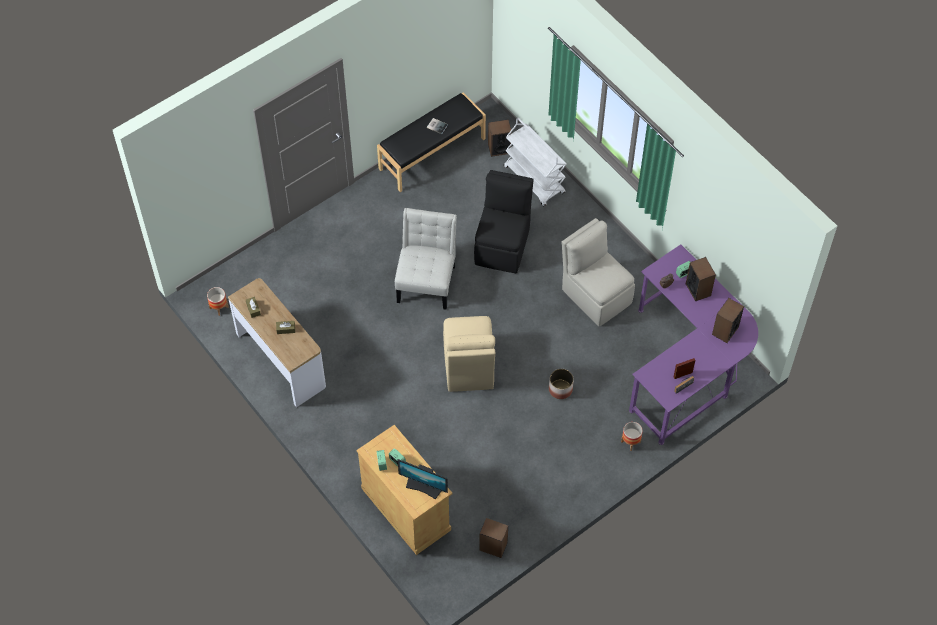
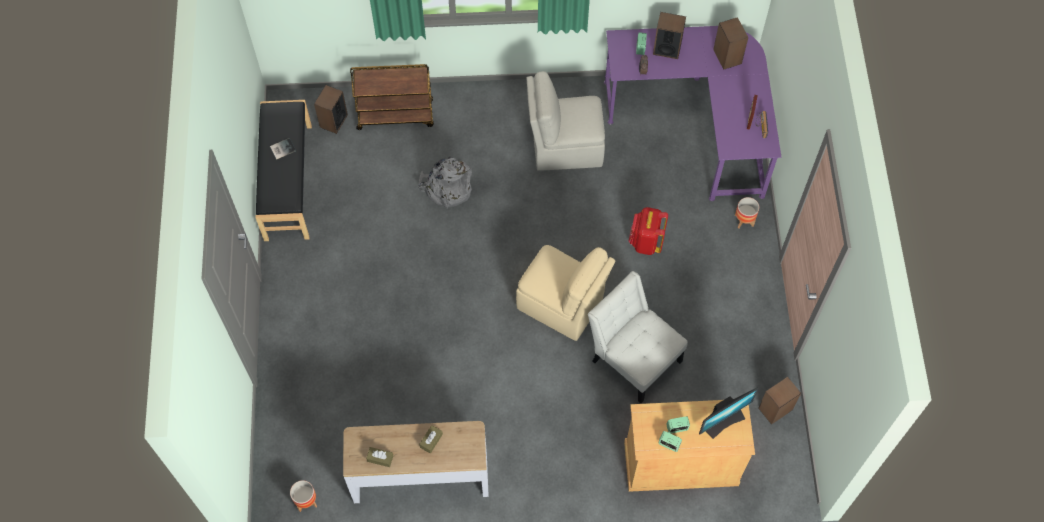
camera: 55 degrees left, 5 degrees up
white chair [395,208,457,310] -> white chair moved to [588,271,688,403]
black chair [474,170,533,273] -> grey backpack [419,157,472,209]
white cart [504,118,566,206] -> brown cart [350,64,434,130]
planter [549,369,574,399] -> red backpack [629,207,668,255]

